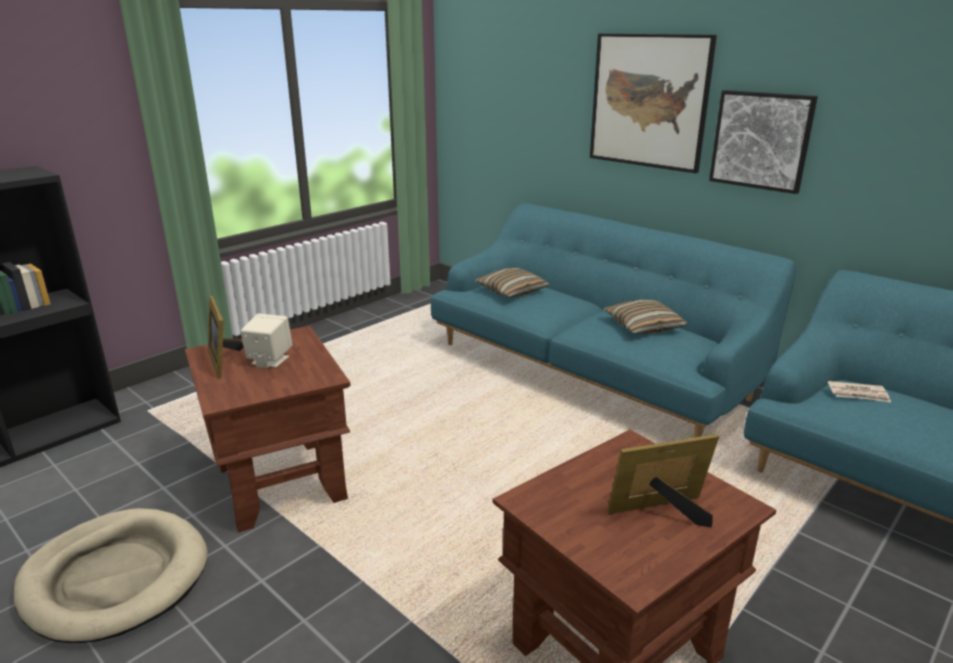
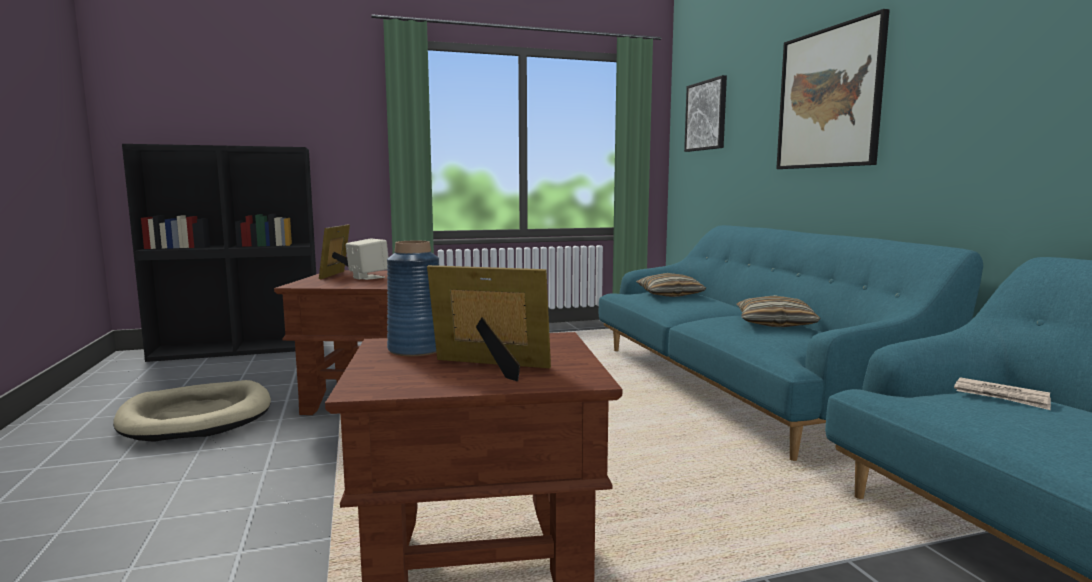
camera: 30 degrees right, 15 degrees down
picture [709,90,818,194] -> picture moved to [684,75,727,152]
none -> blue vase [387,241,439,356]

